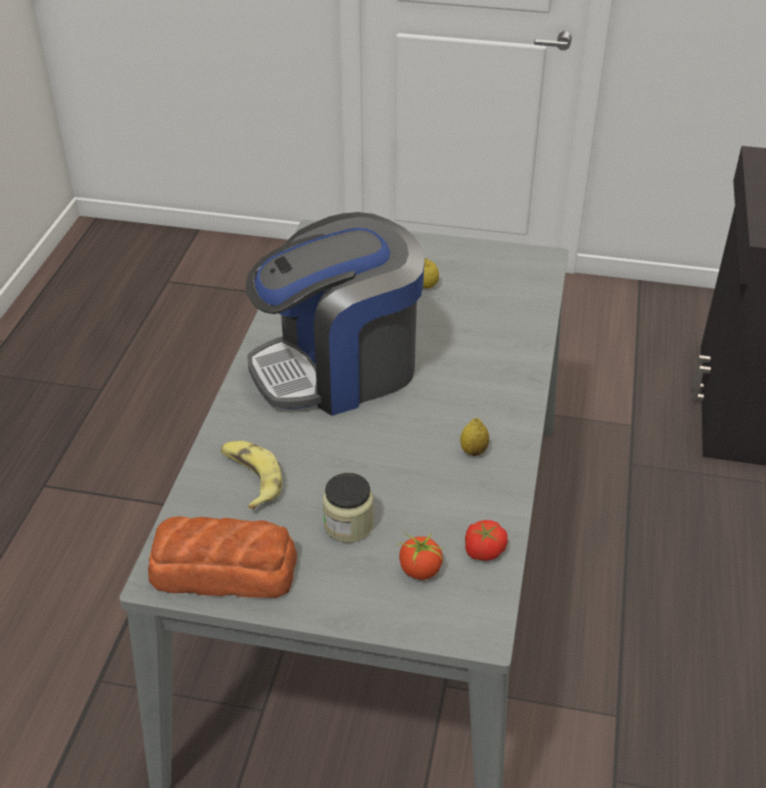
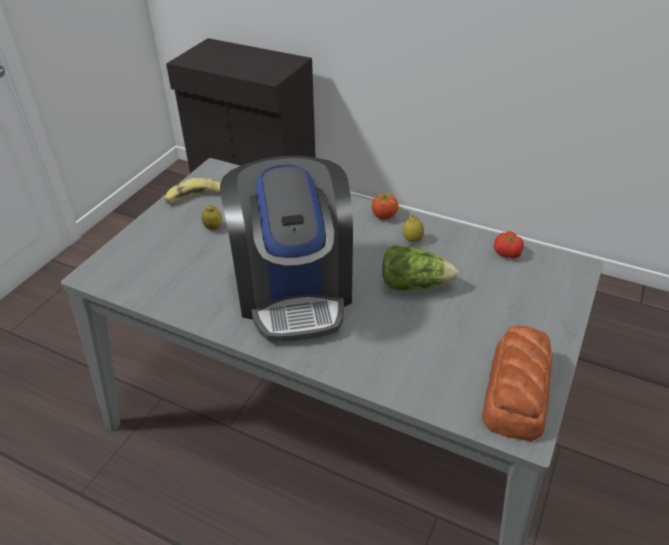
camera: 75 degrees left, 0 degrees up
banana [220,441,282,510] -> banana moved to [165,178,221,204]
jar [323,473,373,543] -> none
tomato [397,531,444,580] -> tomato moved to [372,191,399,220]
none -> lettuce [382,245,459,291]

